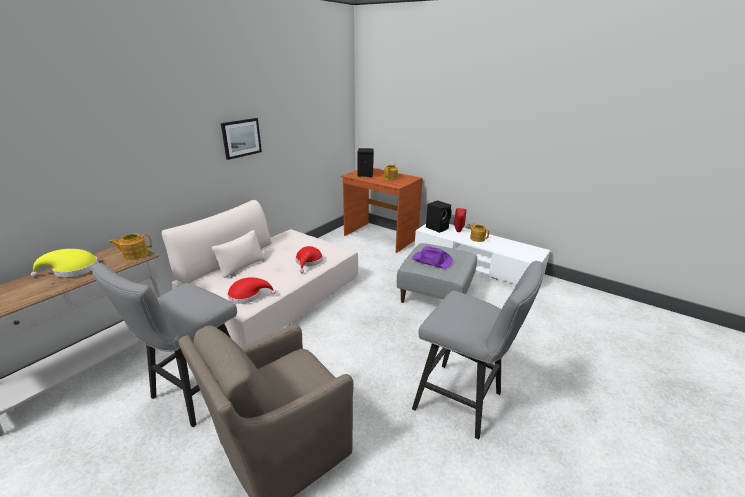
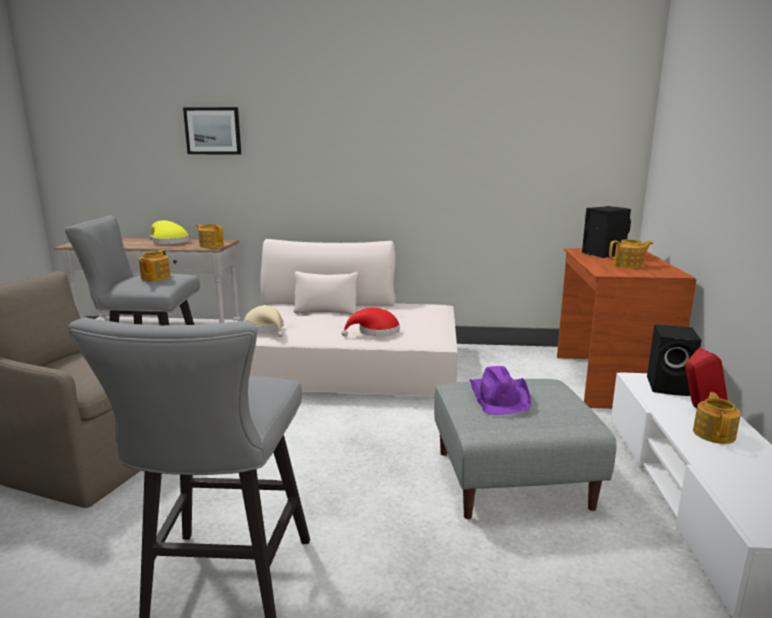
camera: 60 degrees right, 10 degrees down
picture [221,118,262,160] -> picture moved to [183,107,241,154]
red hat [227,277,276,304] -> beige hat [243,305,284,338]
none -> teapot [139,250,171,281]

